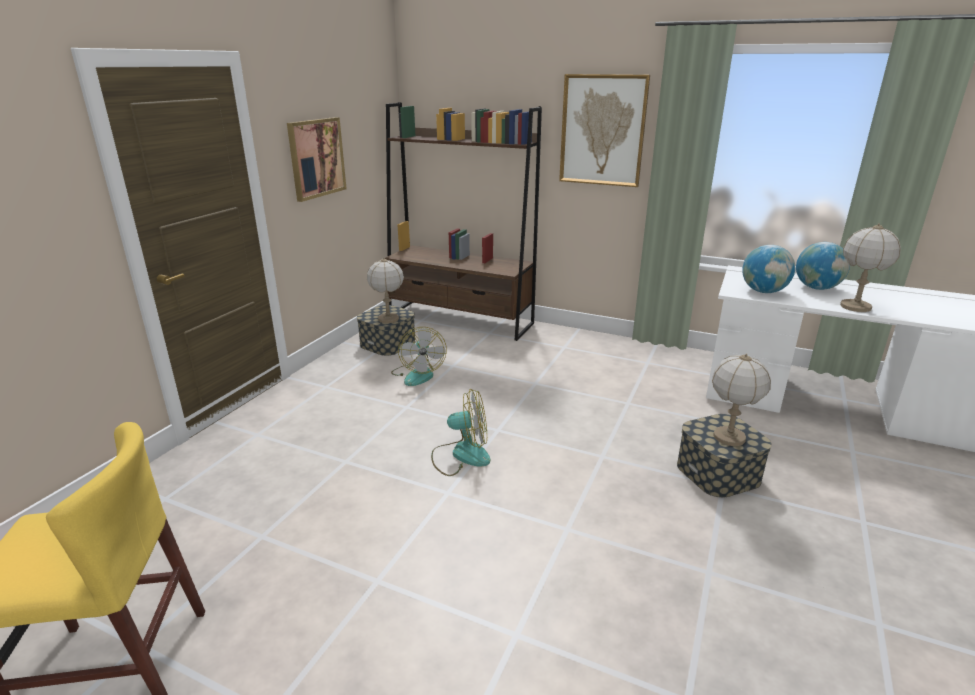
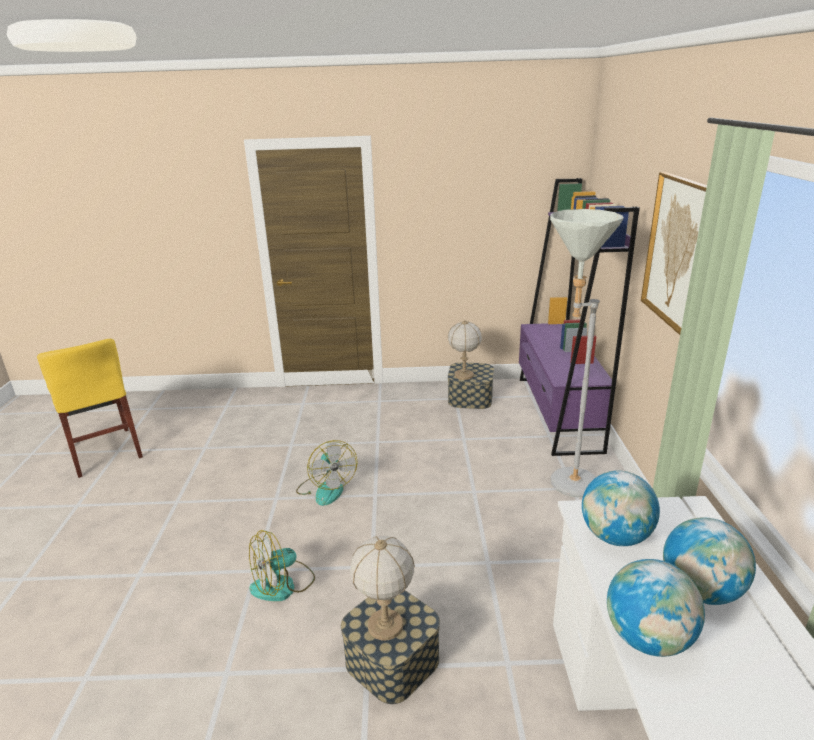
camera: 65 degrees right, 0 degrees up
picture [287,117,347,202] -> none
brown bookcase [385,102,542,341] -> purple bookcase [519,178,640,456]
fan [391,327,447,386] -> fan moved to [249,530,315,601]
table lamp [840,223,901,312] -> globe [607,559,705,657]
none -> grey floor lamp [550,209,624,497]

